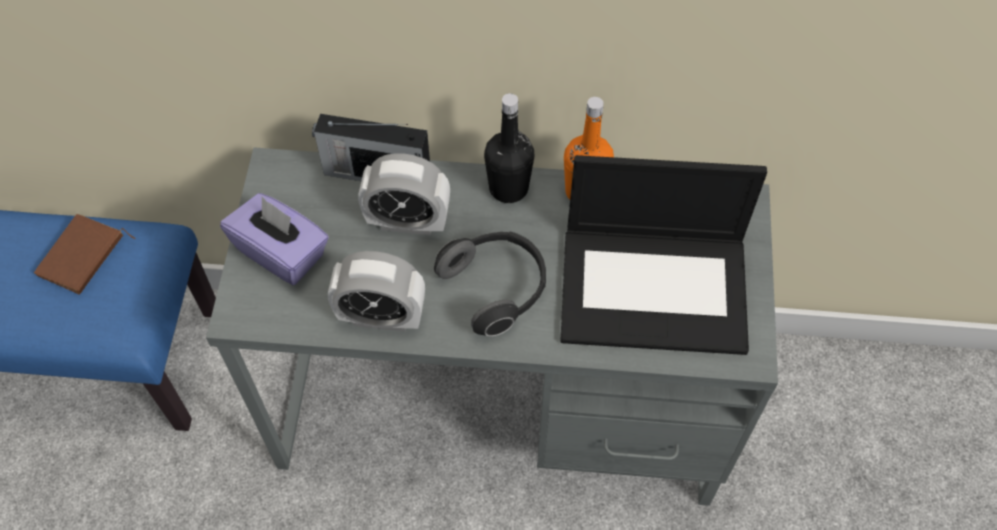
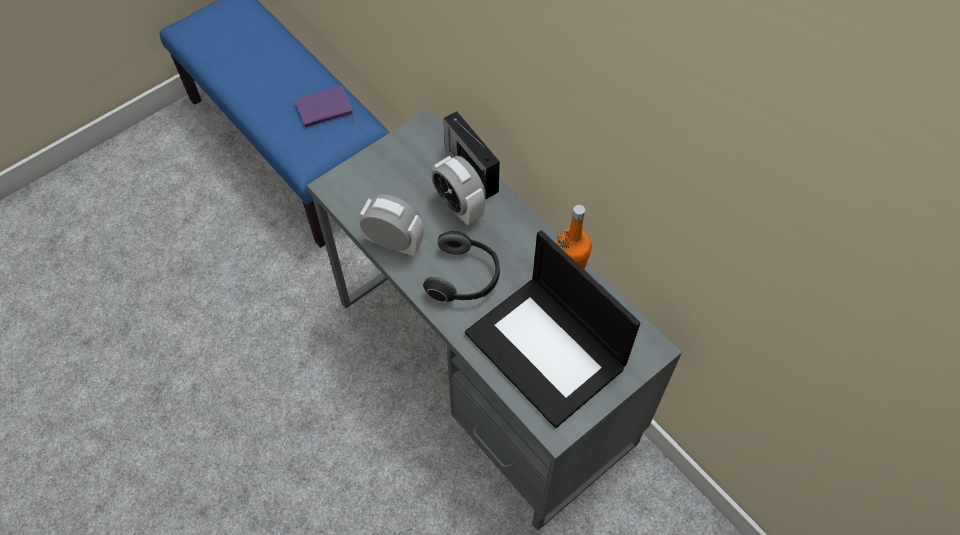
camera: 45 degrees right, 0 degrees up
brown book [34,214,135,295] -> purple book [295,86,355,127]
purple tissue box [220,193,329,285] -> none
alarm clock [328,251,425,332] -> alarm clock turned 150 degrees clockwise [358,194,424,256]
black bottle [484,93,534,203] -> none

